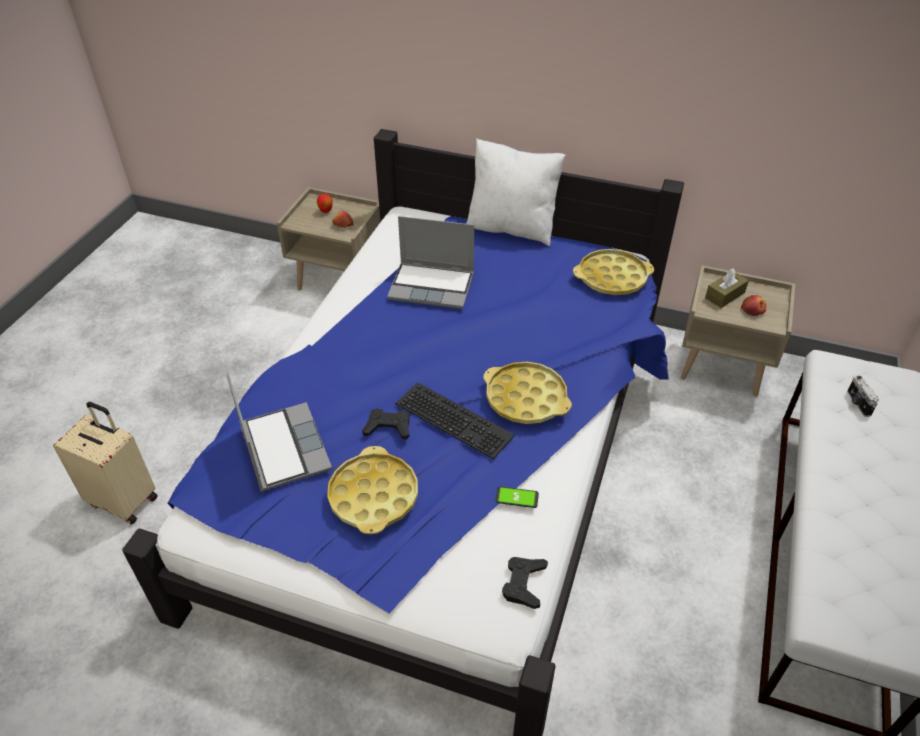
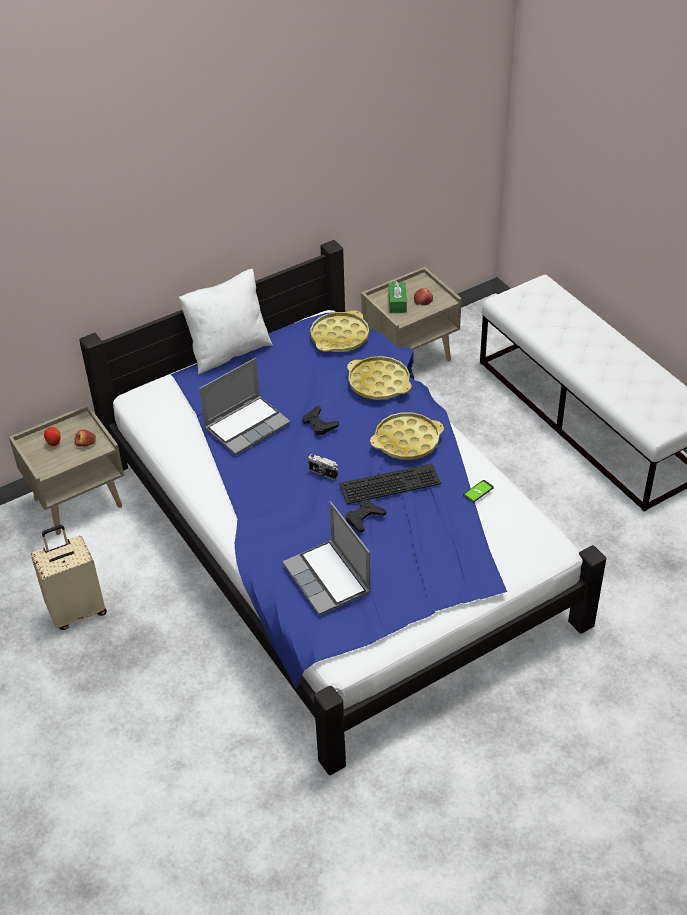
camera: 50 degrees left, 0 degrees up
beige suitcase [53,402,158,525] -> beige suitcase moved to [31,525,107,630]
laptop [227,374,332,492] -> laptop turned 135 degrees counterclockwise [282,501,371,615]
yellow tray [327,446,418,534] -> yellow tray moved to [347,356,412,400]
black game controller [502,557,548,609] -> black game controller moved to [302,405,339,436]
brown tissue box [705,268,749,308] -> green tissue box [389,280,407,313]
camera [847,376,879,417] -> camera moved to [308,454,338,480]

